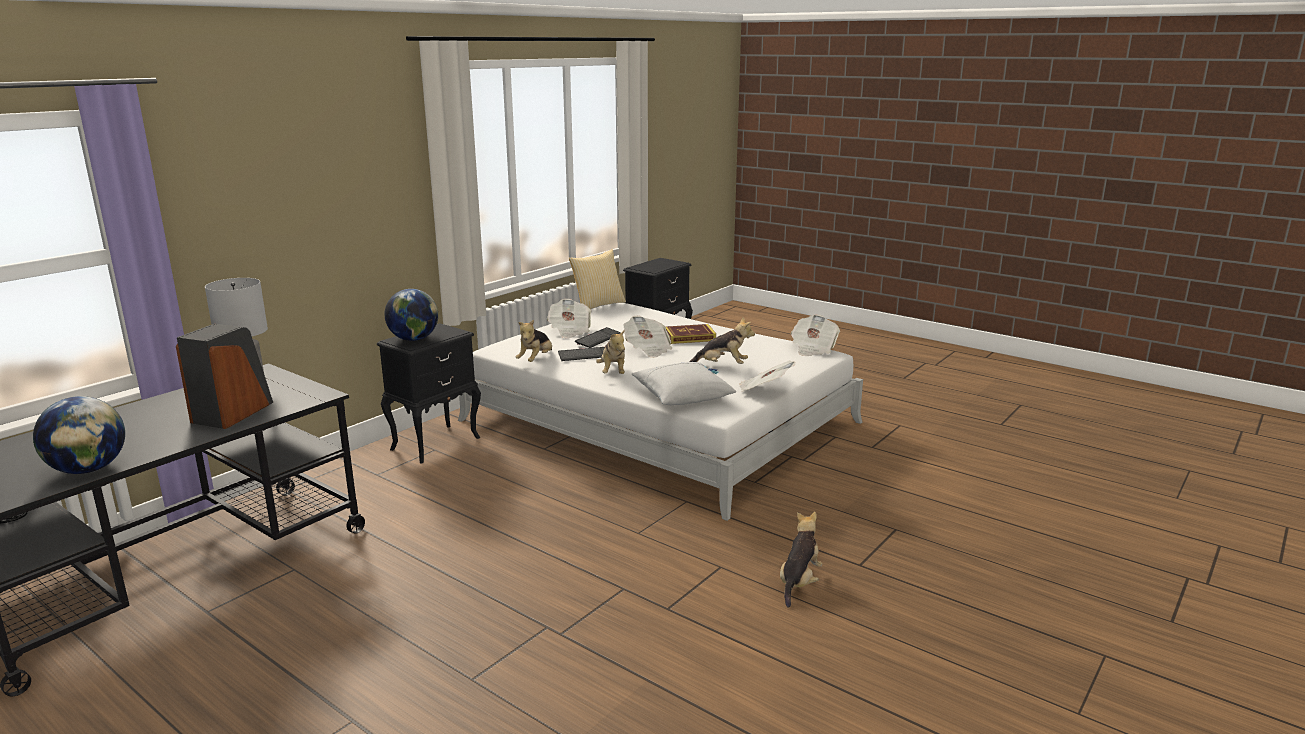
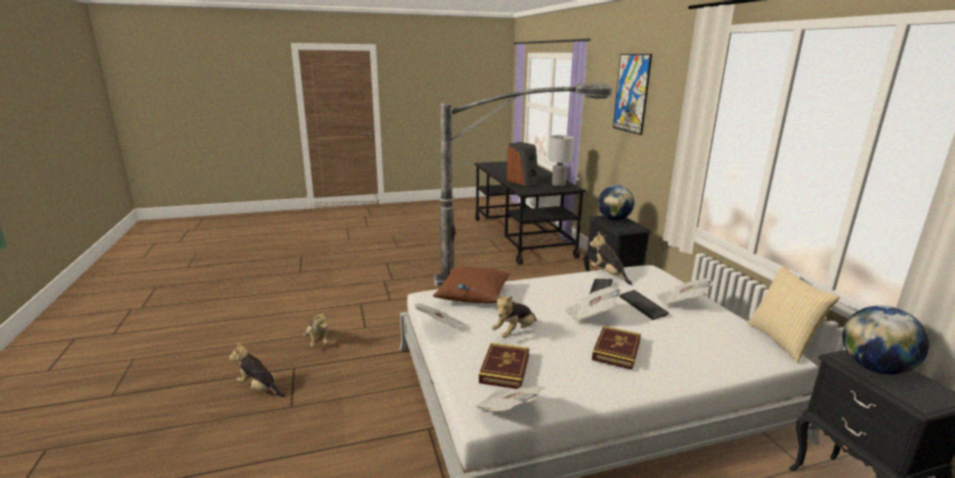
camera: 125 degrees right, 0 degrees up
globe [33,396,125,474] -> globe moved to [842,305,929,374]
plush toy [596,329,625,374] -> plush toy moved to [229,342,286,397]
grey pillow [632,362,736,405] -> brown pillow [433,267,510,303]
none -> floor lamp [434,83,612,286]
none -> book [479,343,529,389]
none -> picture [613,54,652,135]

